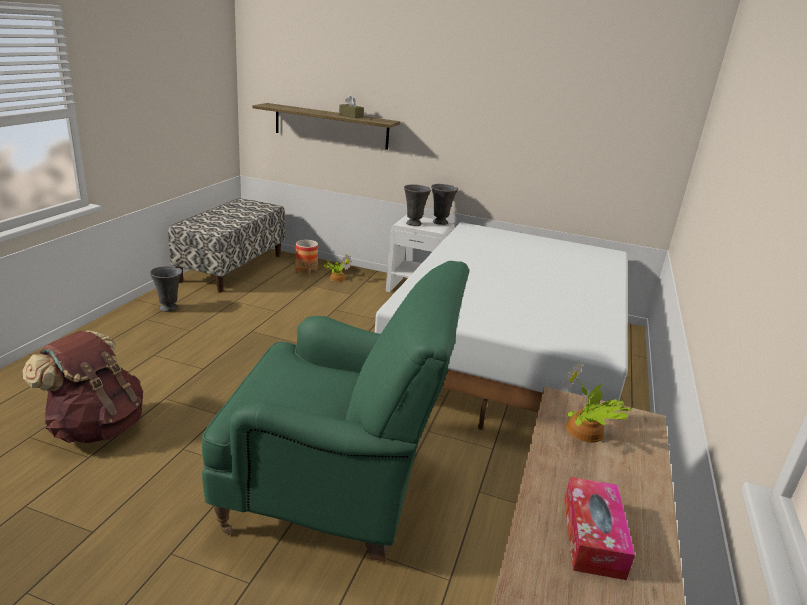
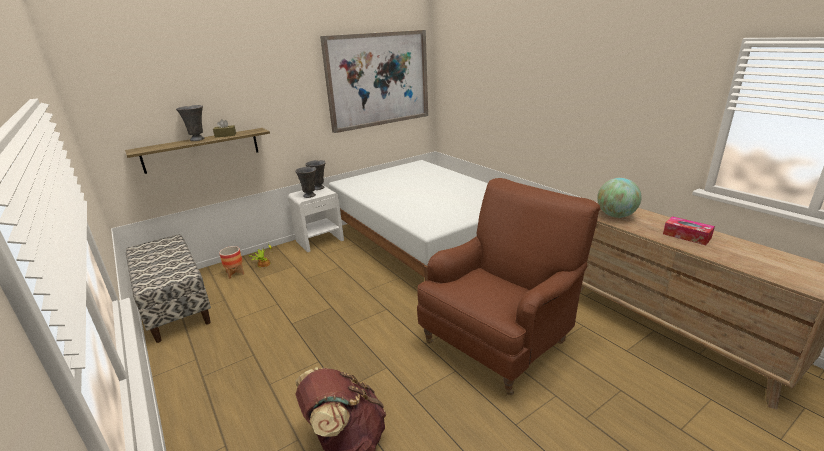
camera: 50 degrees left, 0 degrees up
grey vase [150,266,182,312] -> grey vase moved to [176,105,204,141]
green armchair [202,261,469,562] -> brown armchair [417,178,601,395]
potted plant [560,360,633,443] -> globe [597,178,642,218]
none -> picture [320,30,428,133]

